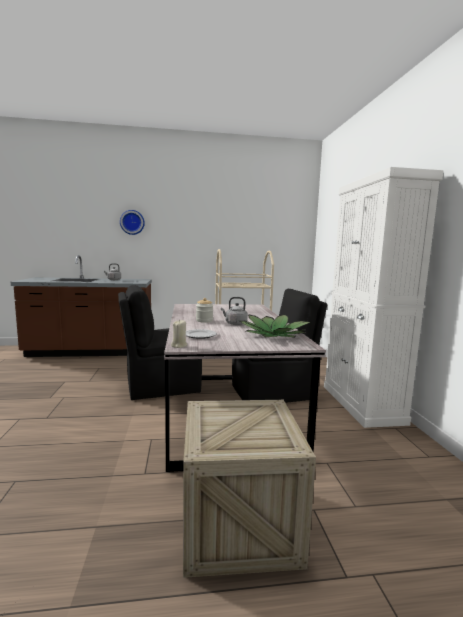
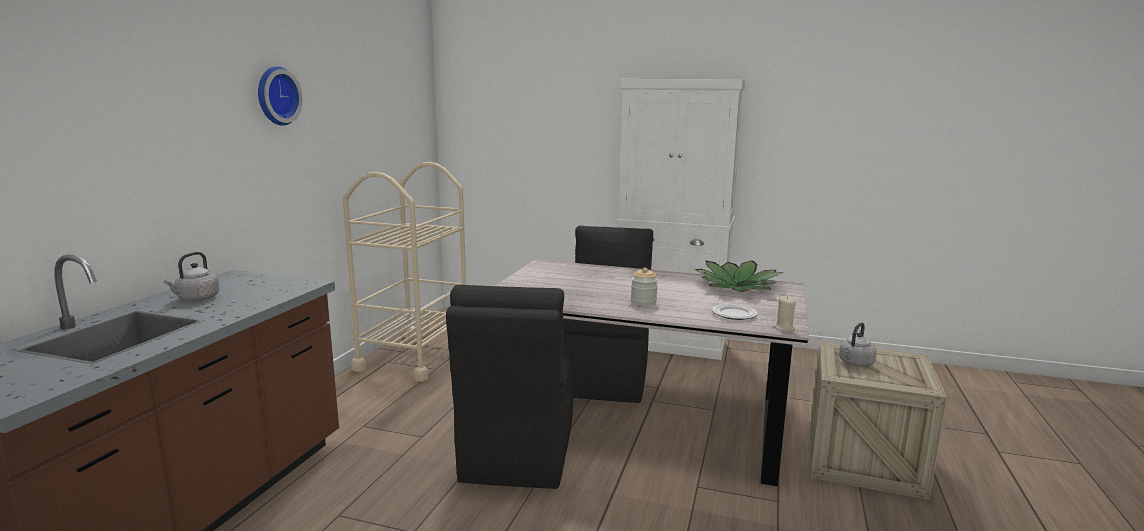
camera: 65 degrees left, 5 degrees up
wall clock [120,210,145,235] -> wall clock moved to [258,66,303,126]
grey kettle [221,297,248,325] -> grey kettle moved to [839,322,877,367]

